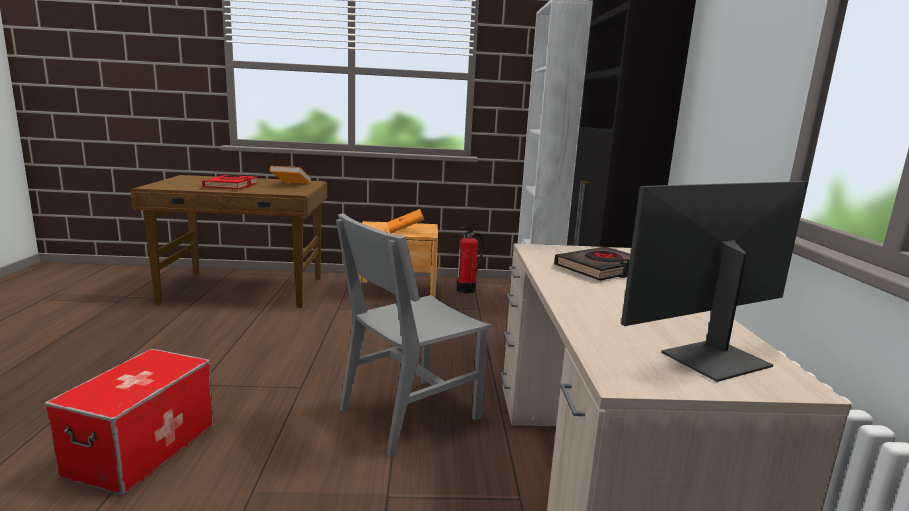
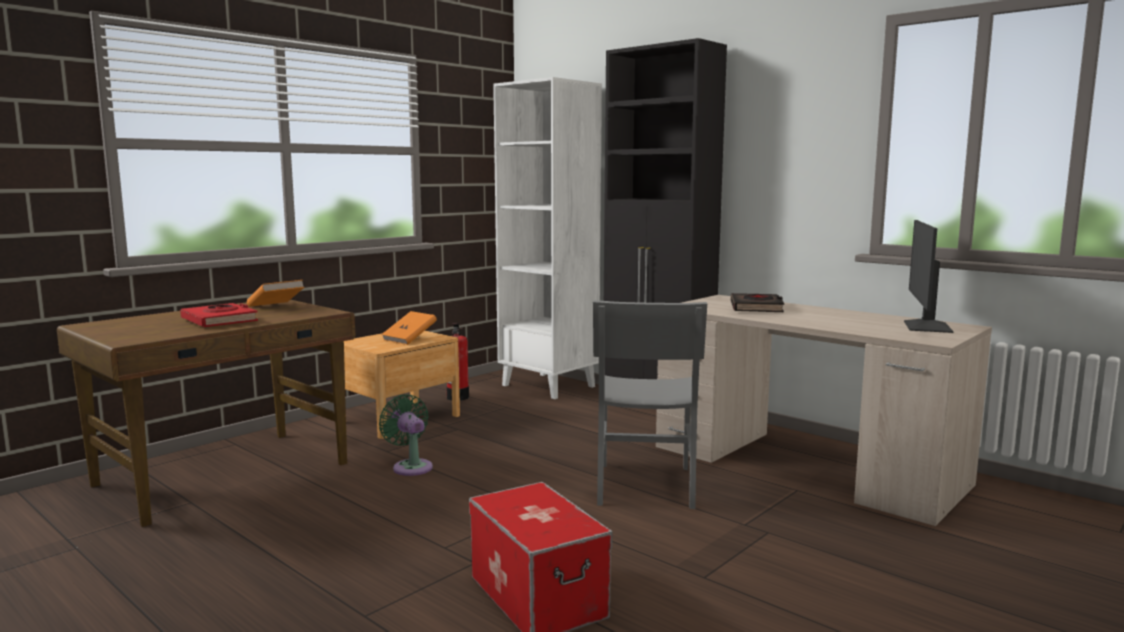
camera: 45 degrees left, 5 degrees down
none -> green fan [379,395,433,476]

